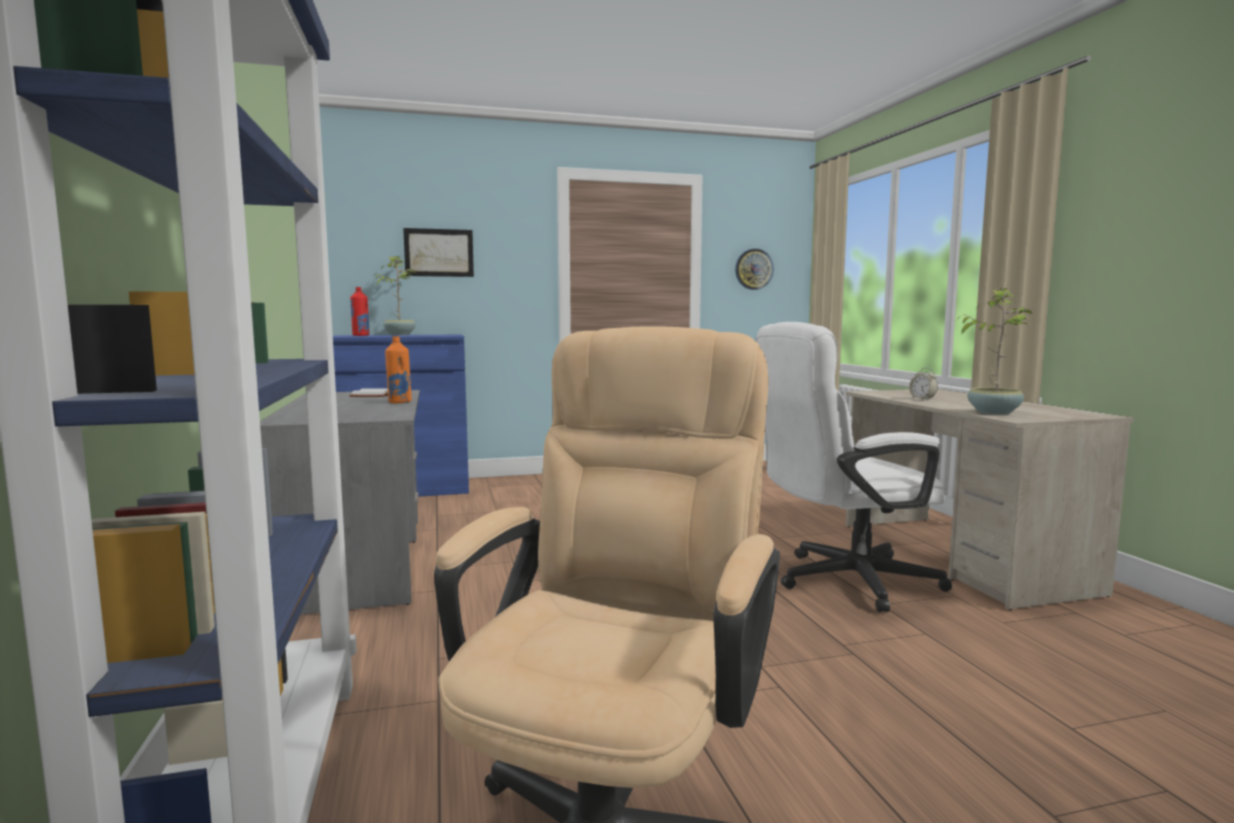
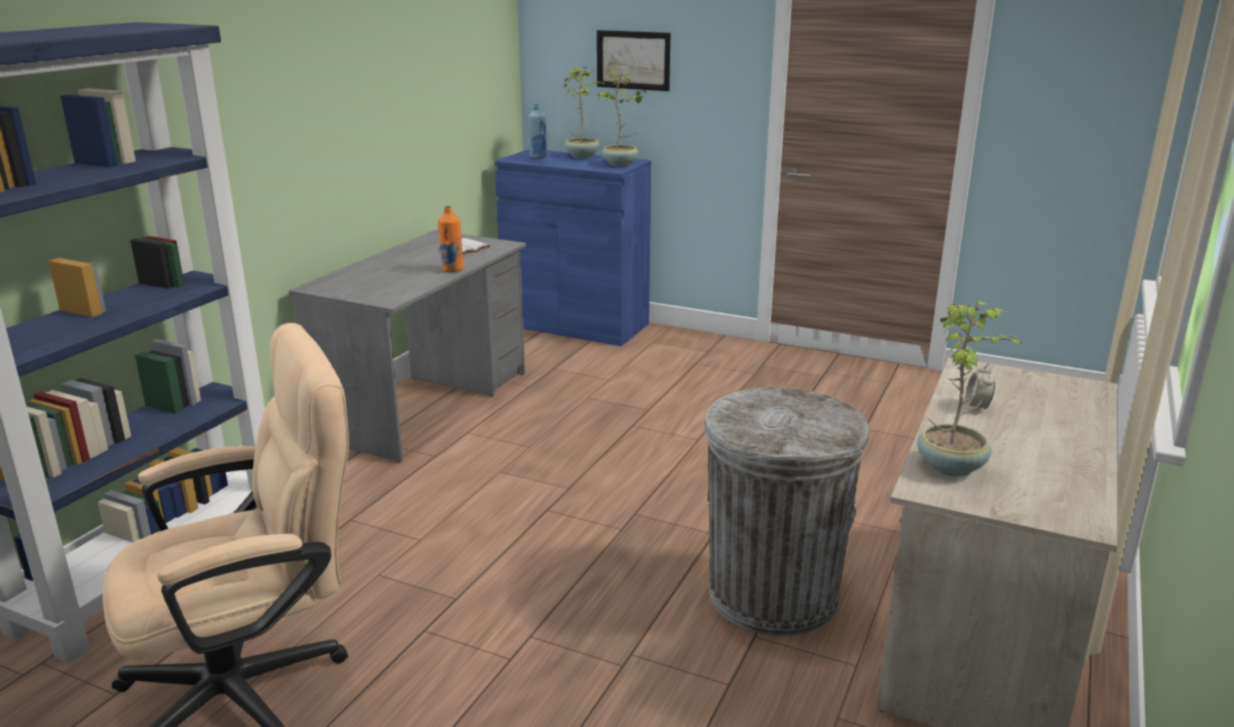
camera: 40 degrees right, 15 degrees up
red bottle [350,287,370,336] -> blue bottle [528,104,547,158]
wall clock [735,249,774,290] -> none
white office chair [755,322,952,612] -> grey trash can [704,387,869,636]
none -> potted plant [597,71,646,167]

